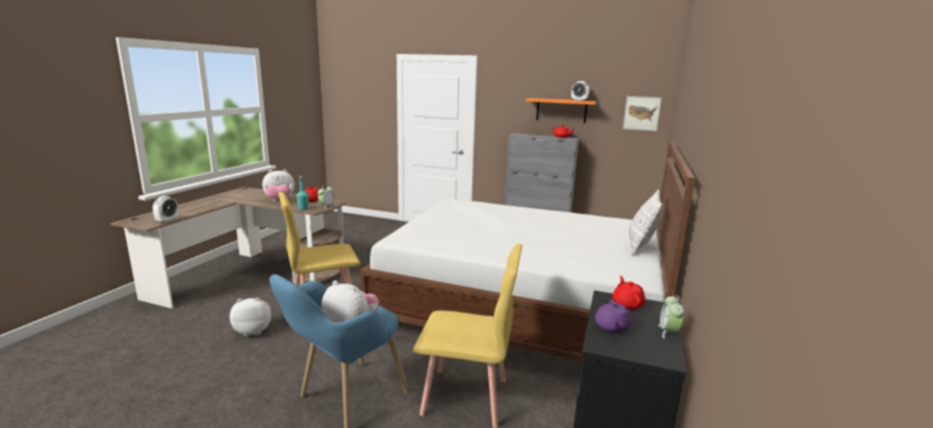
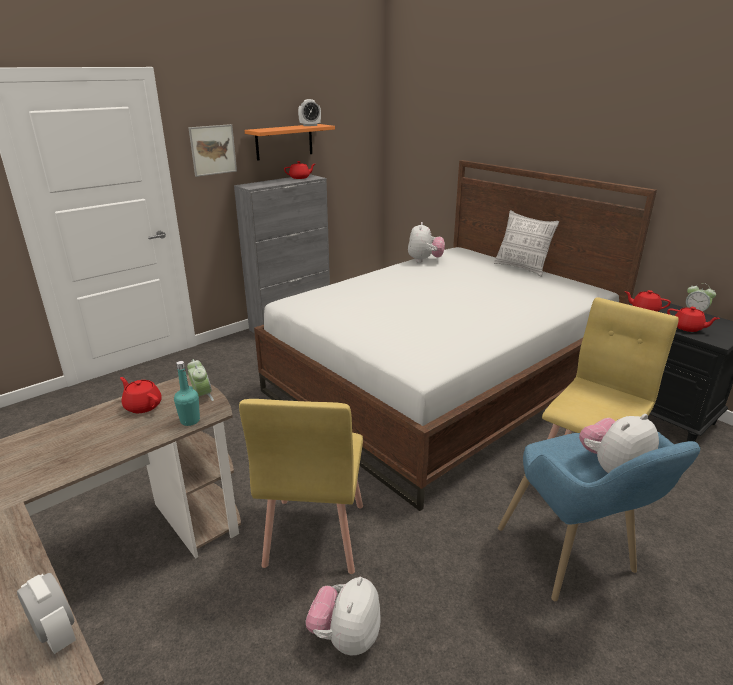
camera: 60 degrees left, 10 degrees up
plush toy [262,169,295,201] -> plush toy moved to [408,222,445,263]
purple teapot [595,300,631,333] -> red teapot [667,307,720,332]
picture [622,96,662,131] -> picture moved to [188,124,237,177]

